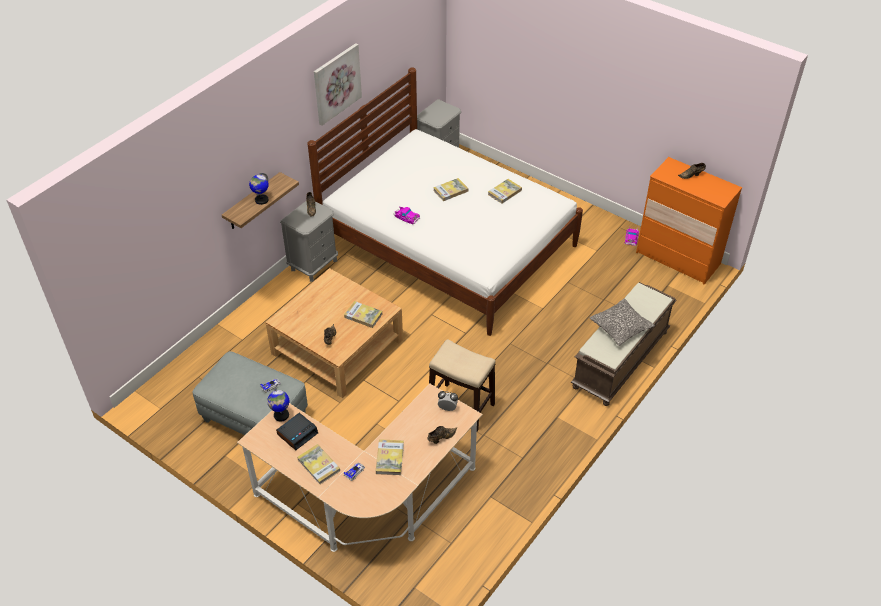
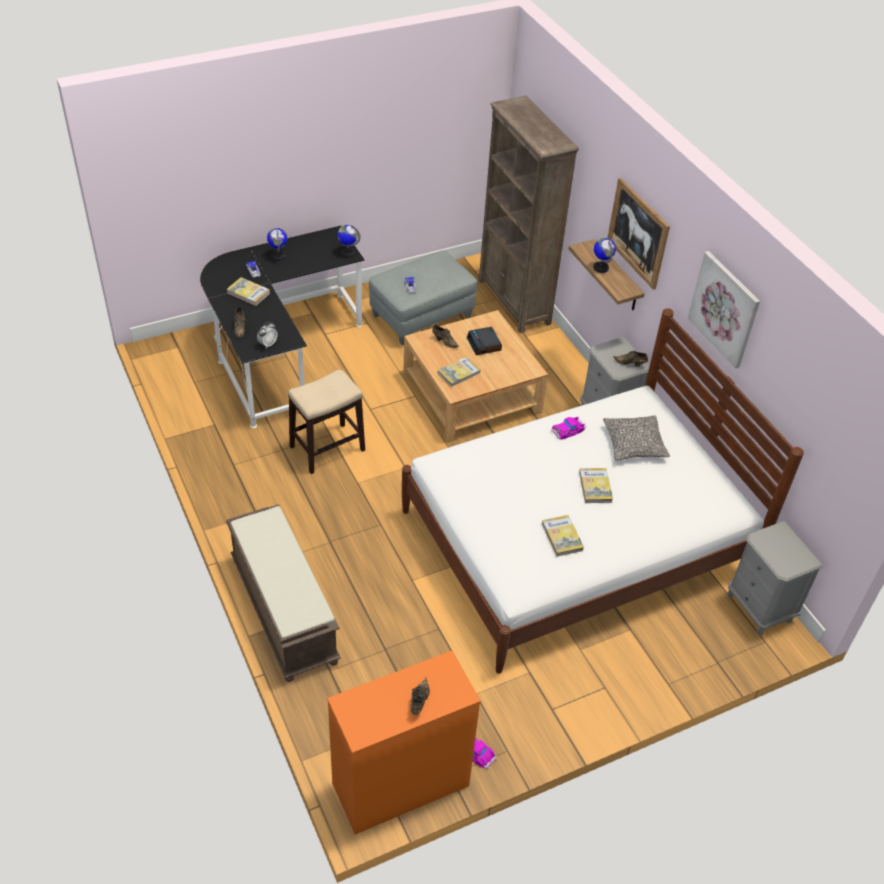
camera: 115 degrees right, 0 degrees up
beige desk [237,384,483,552] -> black desk [200,226,364,428]
alarm clock [276,413,318,451] -> alarm clock moved to [467,327,502,355]
book [297,444,340,485] -> globe [267,228,288,261]
pillow [589,299,655,346] -> pillow moved to [603,416,670,461]
none -> brown bookcase [478,95,579,333]
none -> picture [607,178,670,290]

